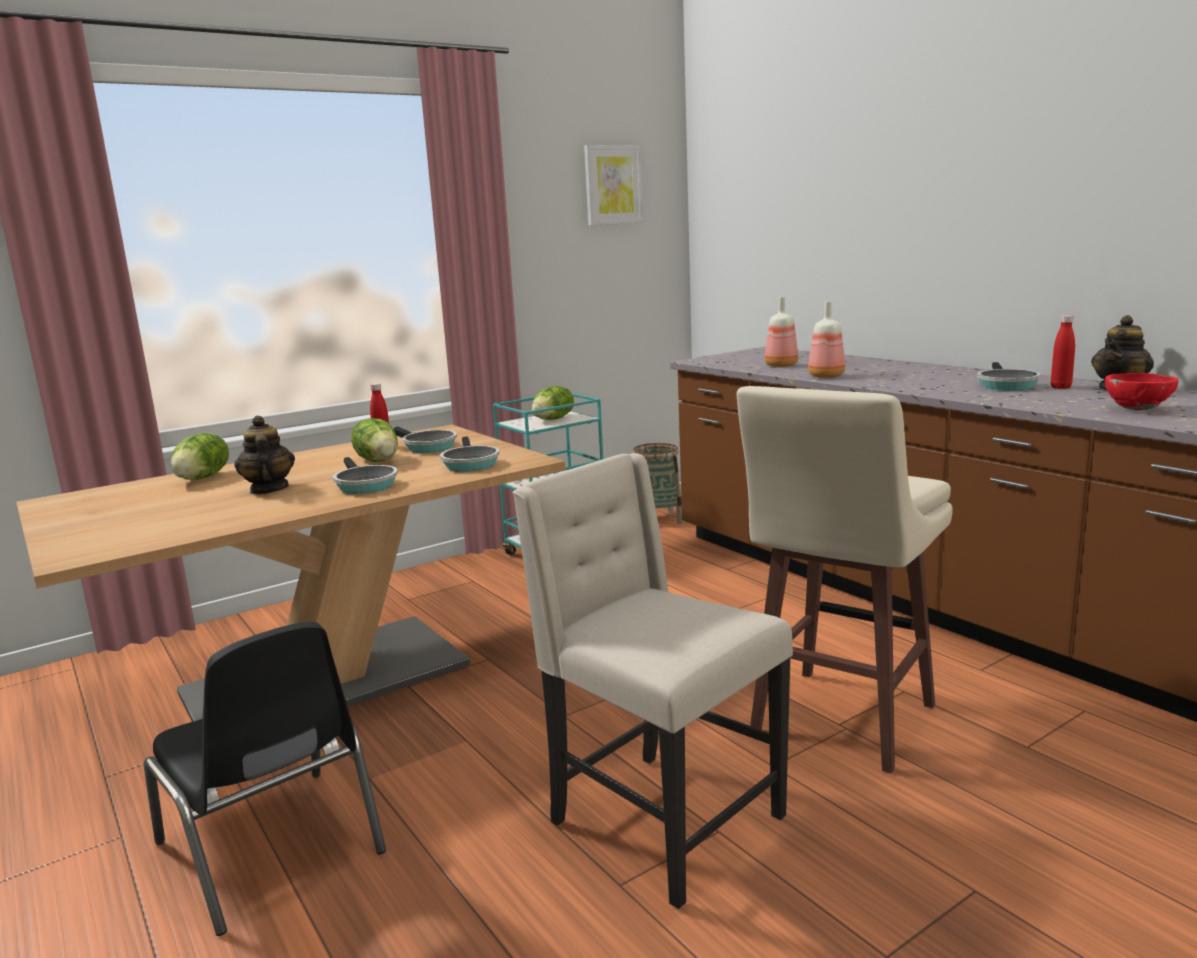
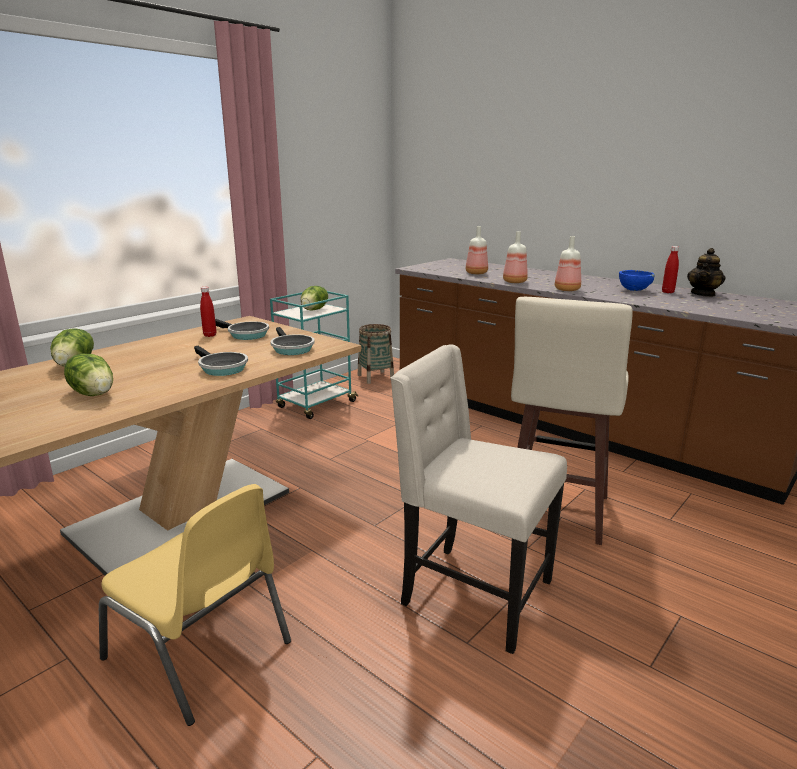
camera: 15 degrees left, 5 degrees up
black chair [144,622,386,936] -> yellow chair [99,484,291,726]
teapot [234,415,295,495] -> none
lettuce [351,418,398,462] -> lettuce moved to [64,354,113,396]
picture [584,145,643,226] -> none
frying pan [977,362,1041,391] -> blue bowl [619,270,655,291]
red bowl [1105,373,1179,410] -> none
none -> bottle [555,236,581,291]

